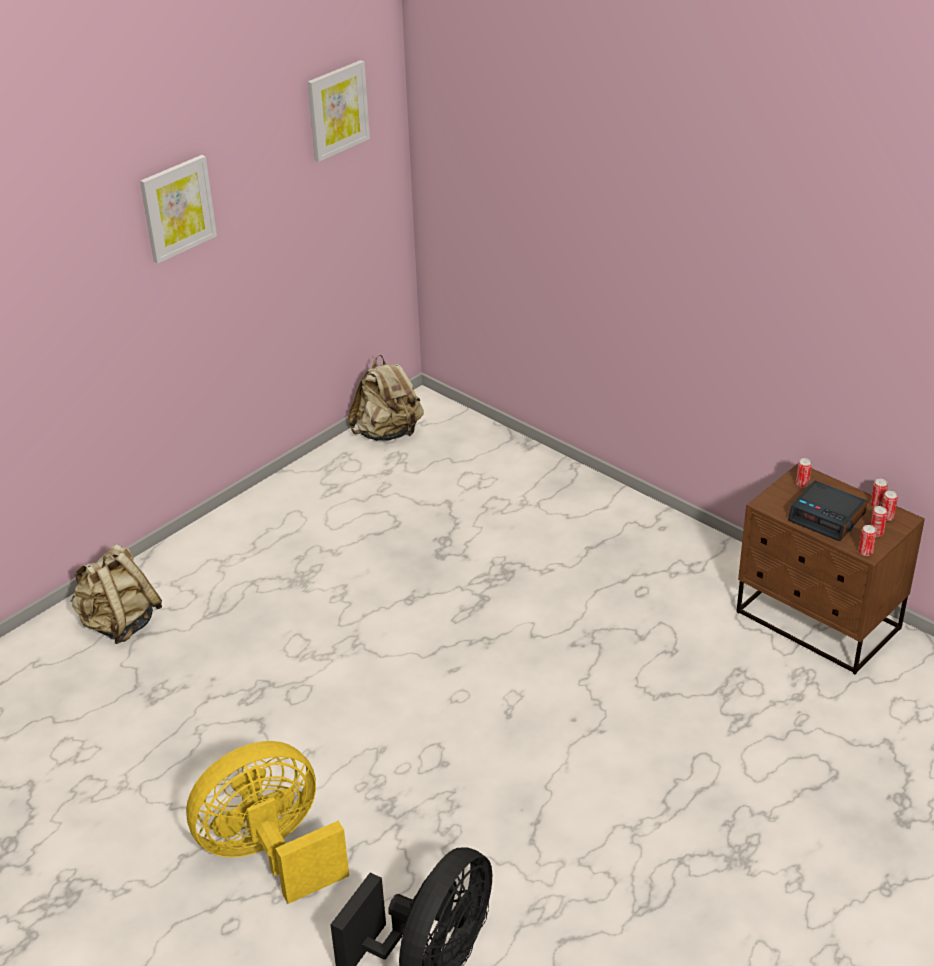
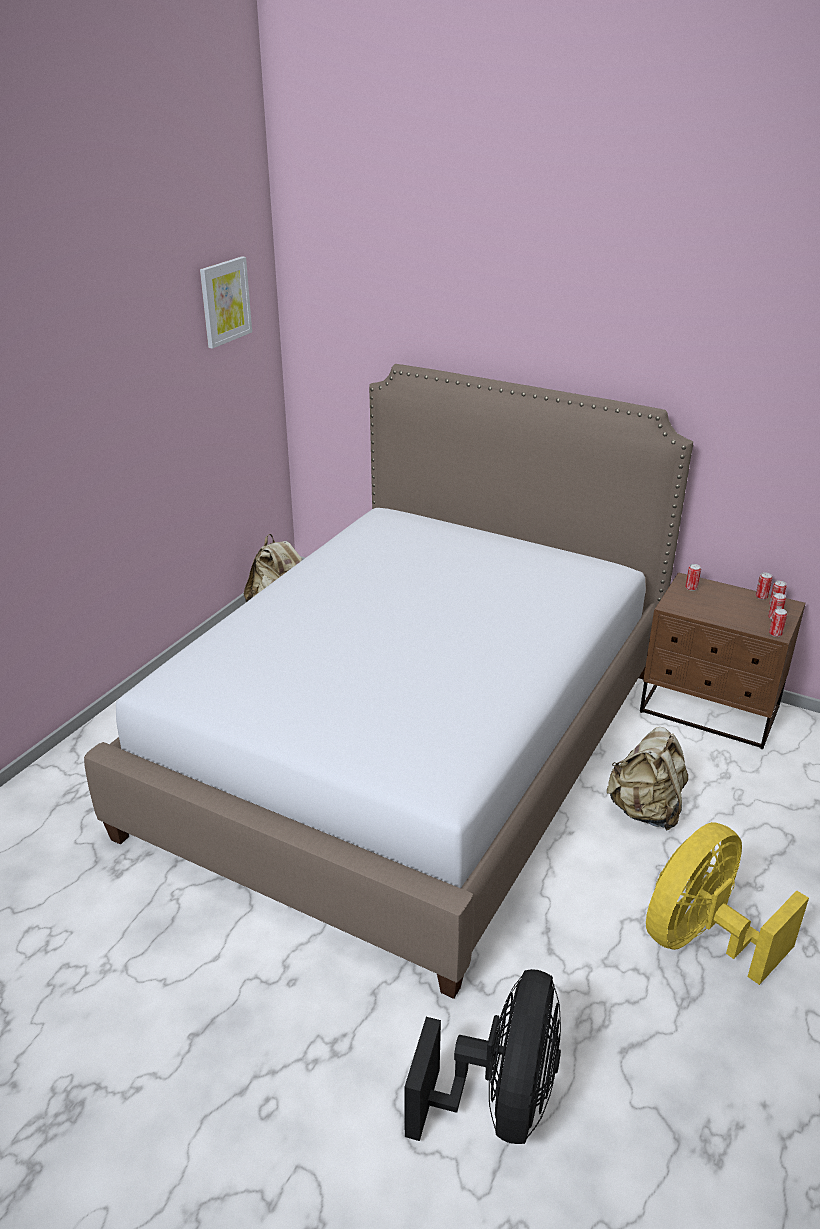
camera: 15 degrees left, 5 degrees down
beige backpack [71,544,162,644] -> beige backpack moved to [607,727,688,831]
picture [140,155,217,264] -> none
yellow fan [186,741,349,904] -> yellow fan moved to [646,822,809,985]
alarm clock [788,481,867,541] -> none
none -> bed [84,364,693,999]

